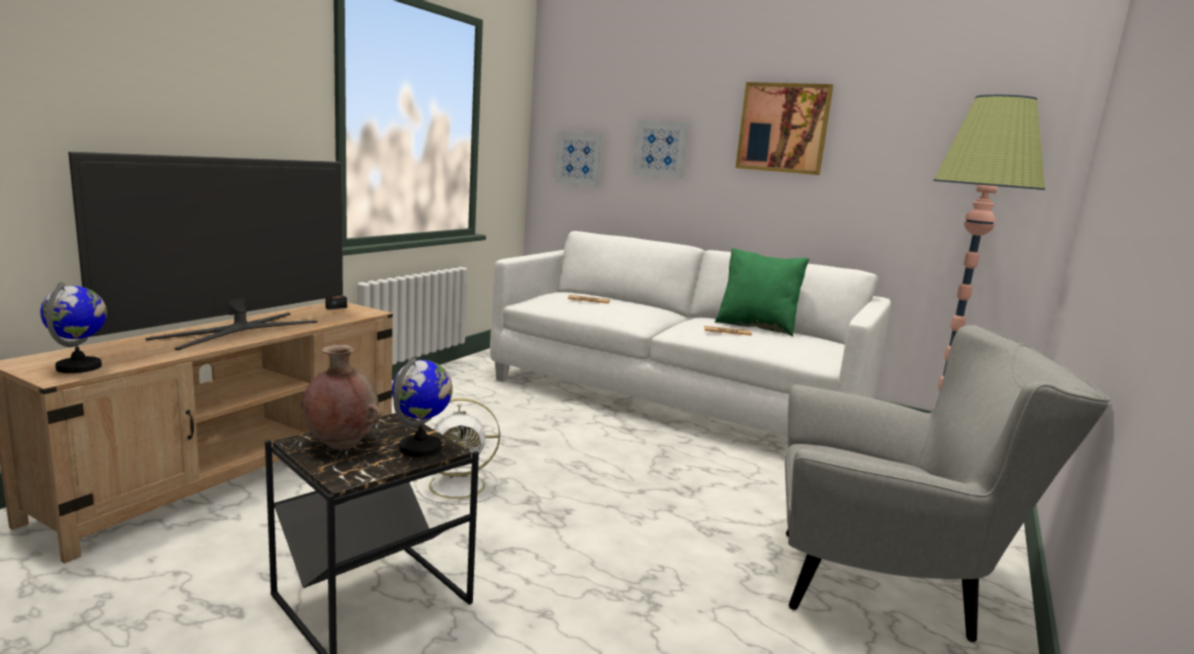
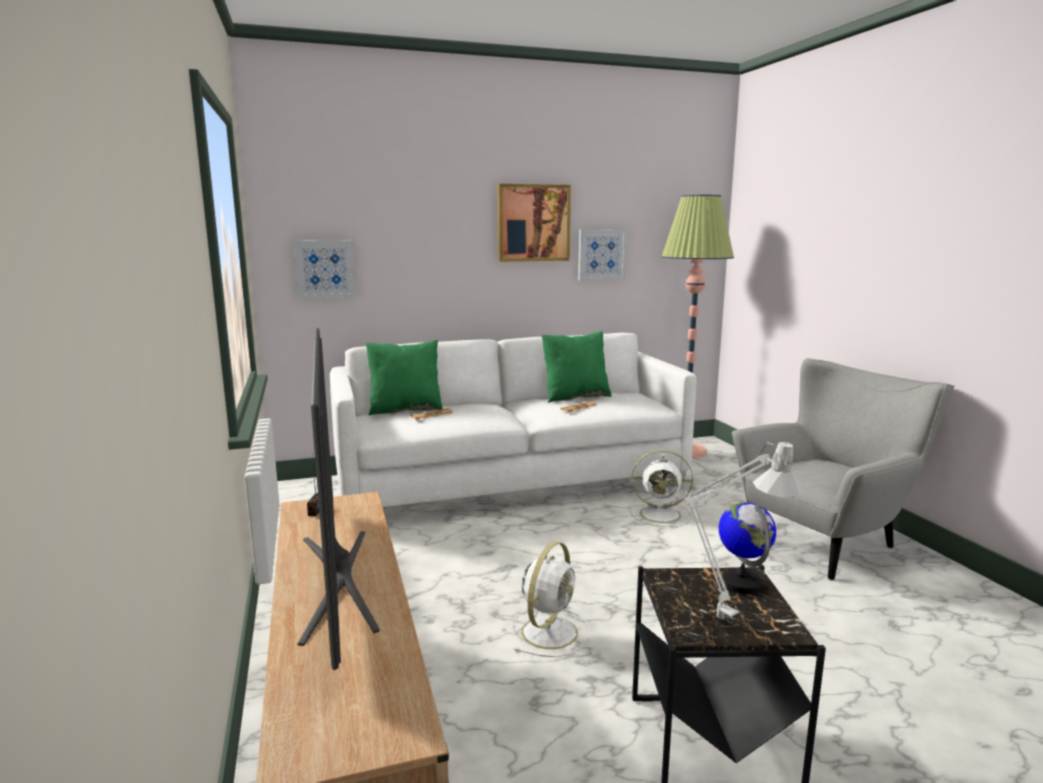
camera: 45 degrees left, 0 degrees up
globe [40,282,107,373] -> none
brown vase [301,345,381,450] -> grey table lamp [658,440,803,622]
picture [633,120,689,179] -> picture moved to [578,229,627,280]
none -> green pillow [366,340,443,415]
none -> white fan [629,450,693,527]

